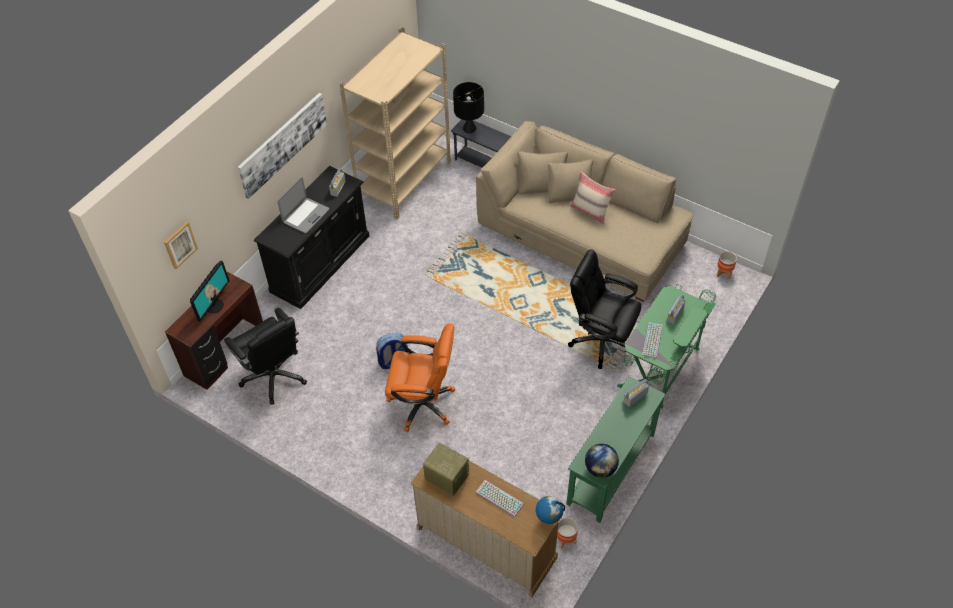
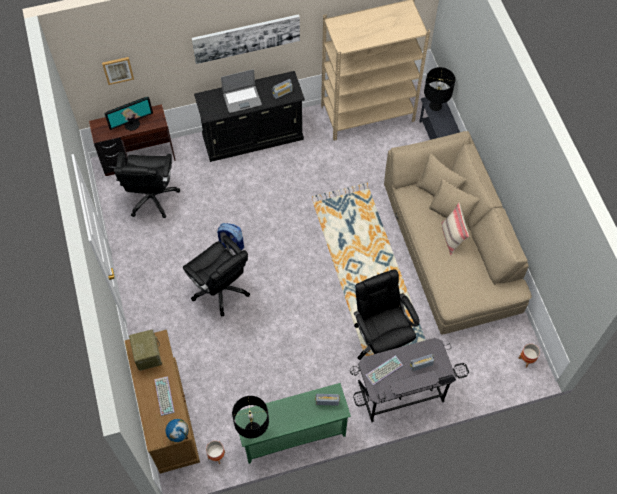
camera: 40 degrees right, 10 degrees up
orange office chair [385,323,455,432] -> black office chair [183,235,250,316]
globe [585,444,619,478] -> black table lamp [232,396,269,438]
green desk [617,284,716,408] -> black desk [350,338,469,422]

